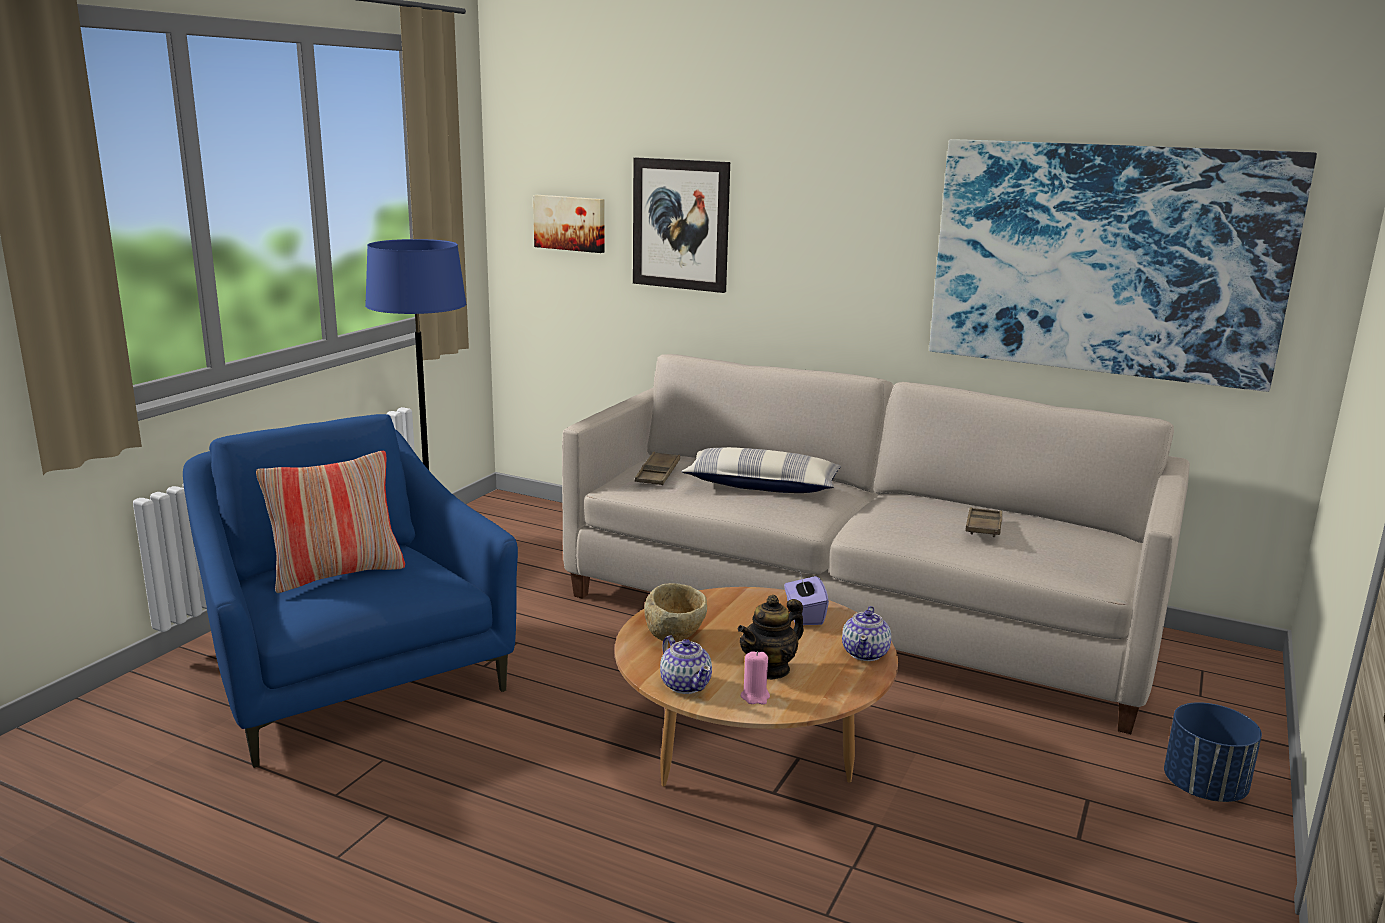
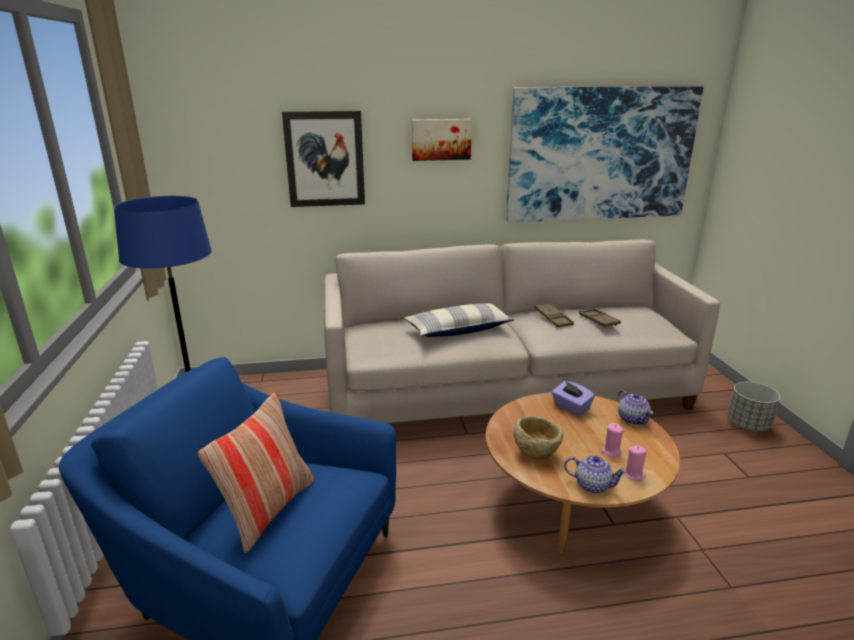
camera: 35 degrees left, 5 degrees up
picture [533,195,605,253] -> picture moved to [412,119,472,161]
brown tray [635,452,680,485] -> brown tray moved to [534,303,574,327]
teapot [738,595,804,680] -> pink candle [601,423,624,457]
blue planter [1164,702,1262,802] -> grey planter [727,382,780,431]

